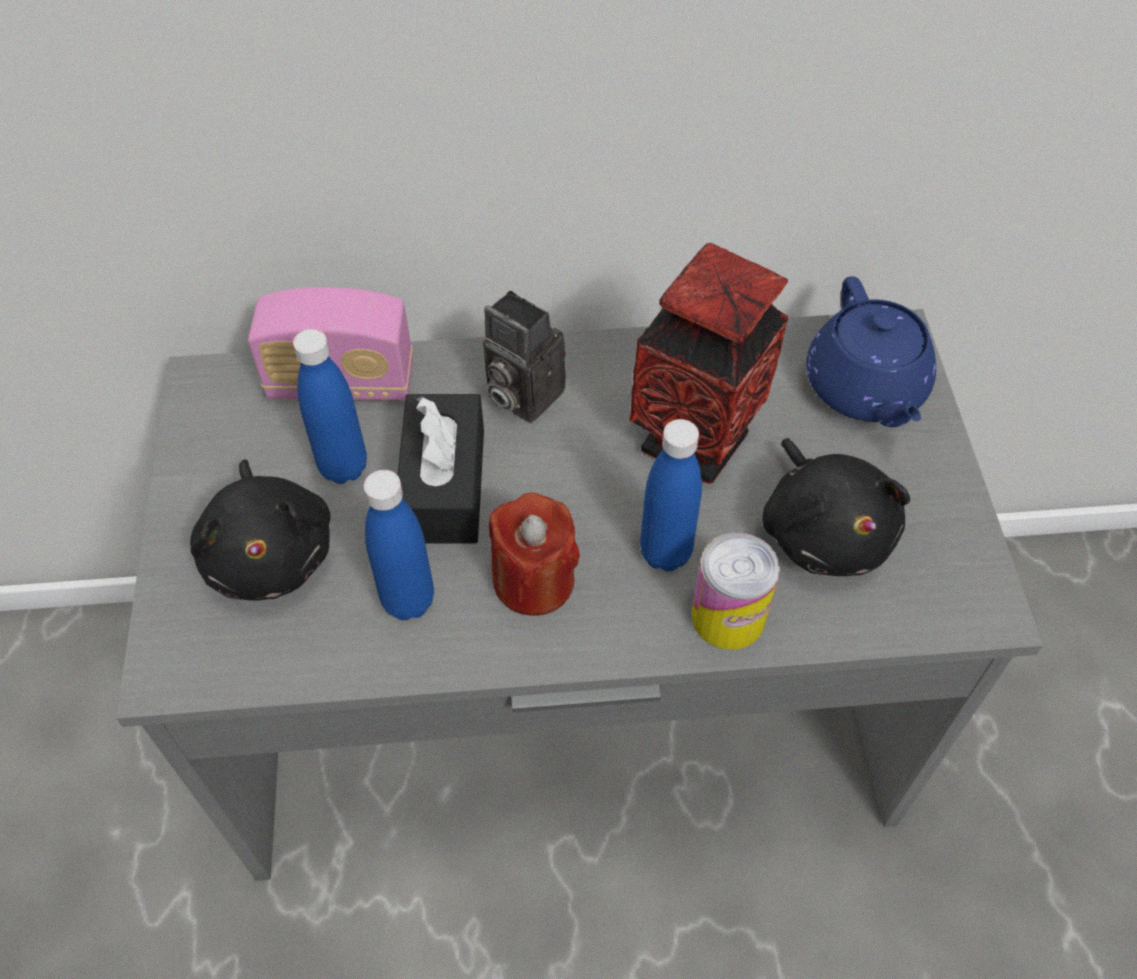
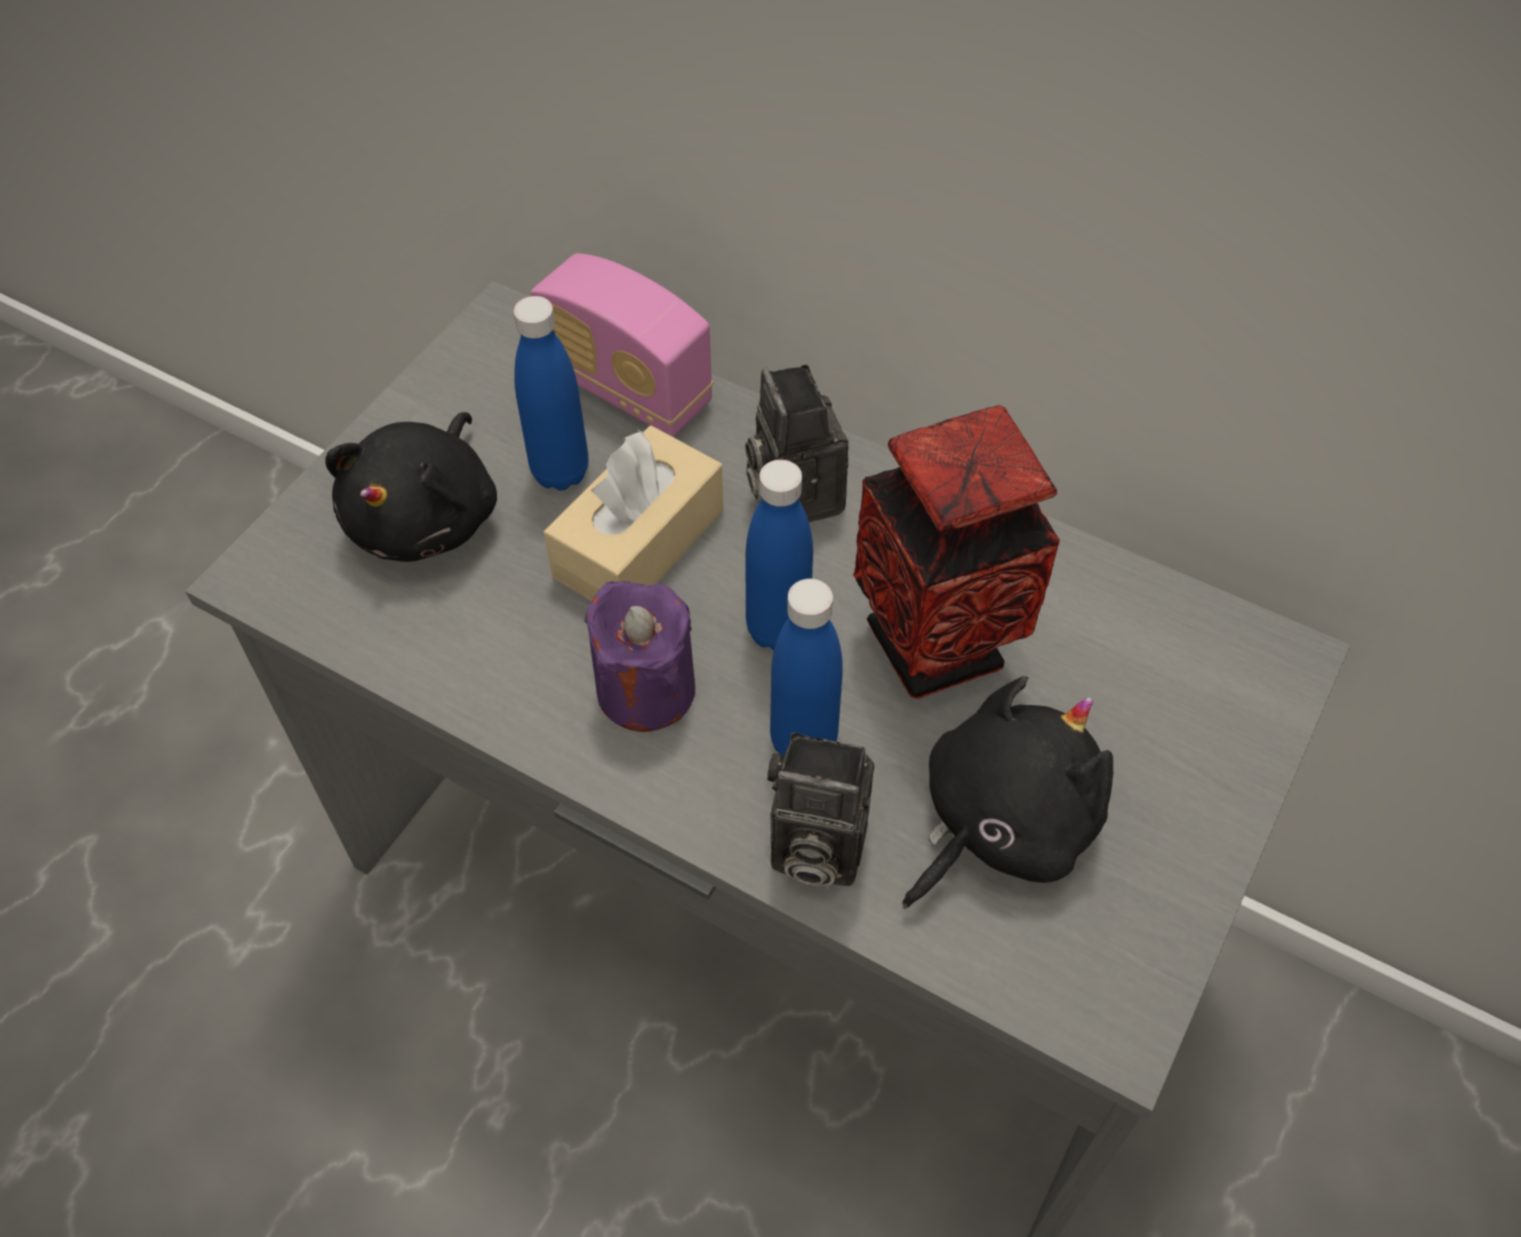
camera: 35 degrees right, 0 degrees up
blue bottle [364,470,434,620] -> blue bottle moved to [745,460,813,650]
black tissue box [397,394,484,543] -> beige tissue box [544,426,723,601]
red candle [489,492,580,616] -> purple candle [584,581,695,732]
can [691,533,780,650] -> camera [767,732,874,889]
black plush toy [762,438,910,576] -> black plush toy turned 150 degrees counterclockwise [903,676,1113,909]
blue teapot [806,276,936,427] -> none

